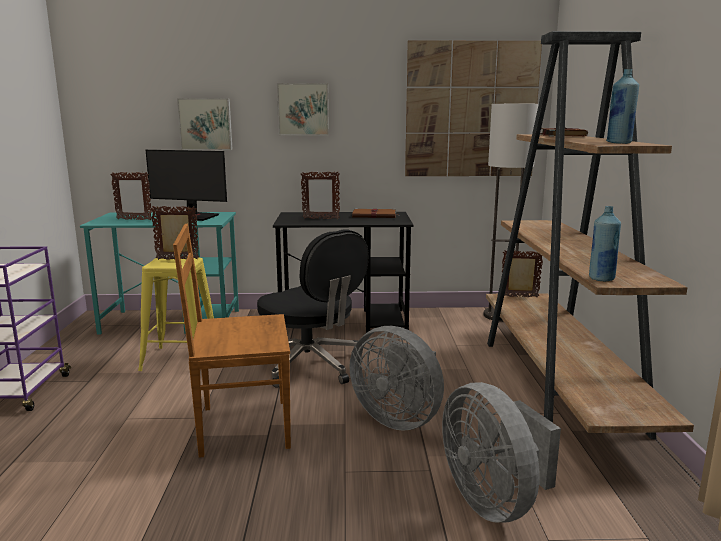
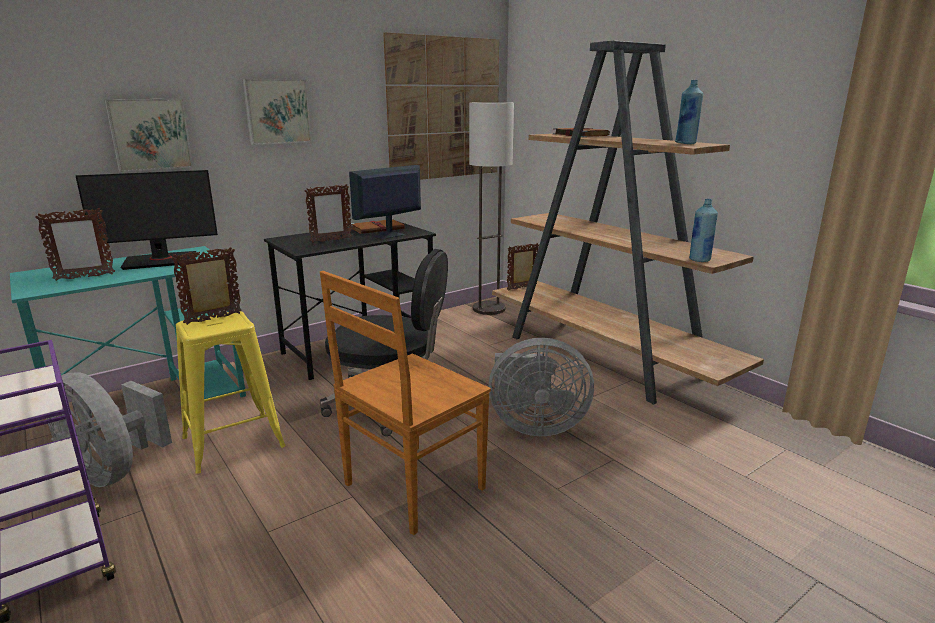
camera: 35 degrees left, 5 degrees up
grey fan [442,382,561,523] -> grey fan moved to [46,373,172,487]
none -> monitor [349,165,421,239]

